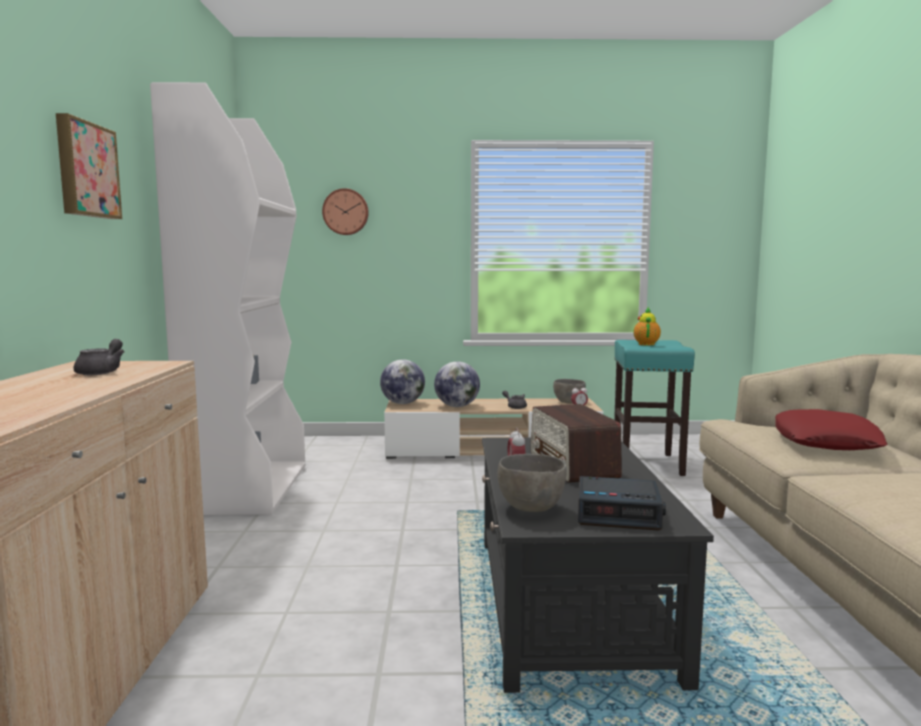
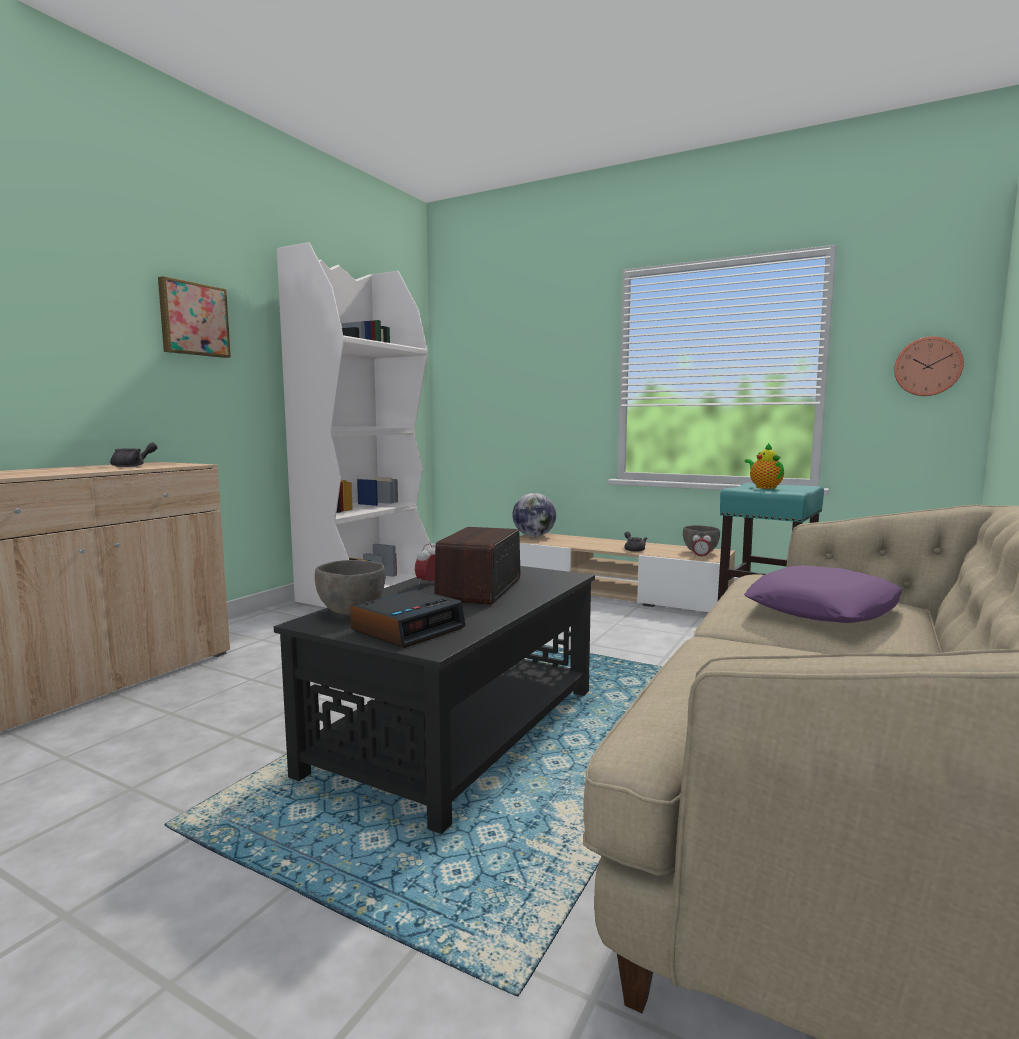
camera: 30 degrees right, 0 degrees up
wall clock [322,188,369,235] -> wall clock moved to [894,336,964,396]
globe [434,361,480,407] -> none
alarm clock [578,476,666,531] -> alarm clock turned 90 degrees counterclockwise [350,589,465,648]
teapot [633,307,661,346] -> teapot turned 60 degrees counterclockwise [745,443,784,489]
red pillow [775,409,888,450] -> purple pillow [744,565,902,623]

